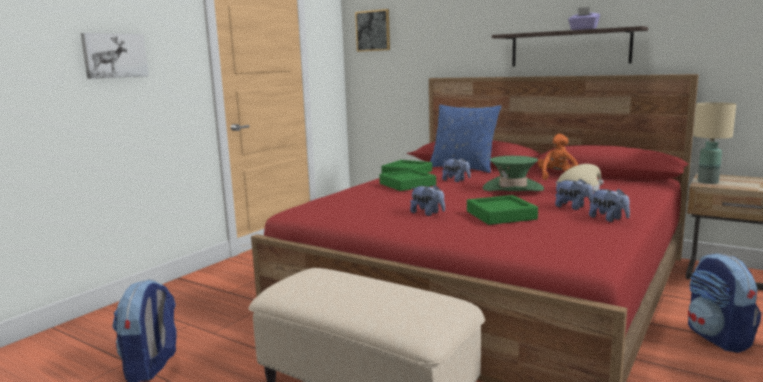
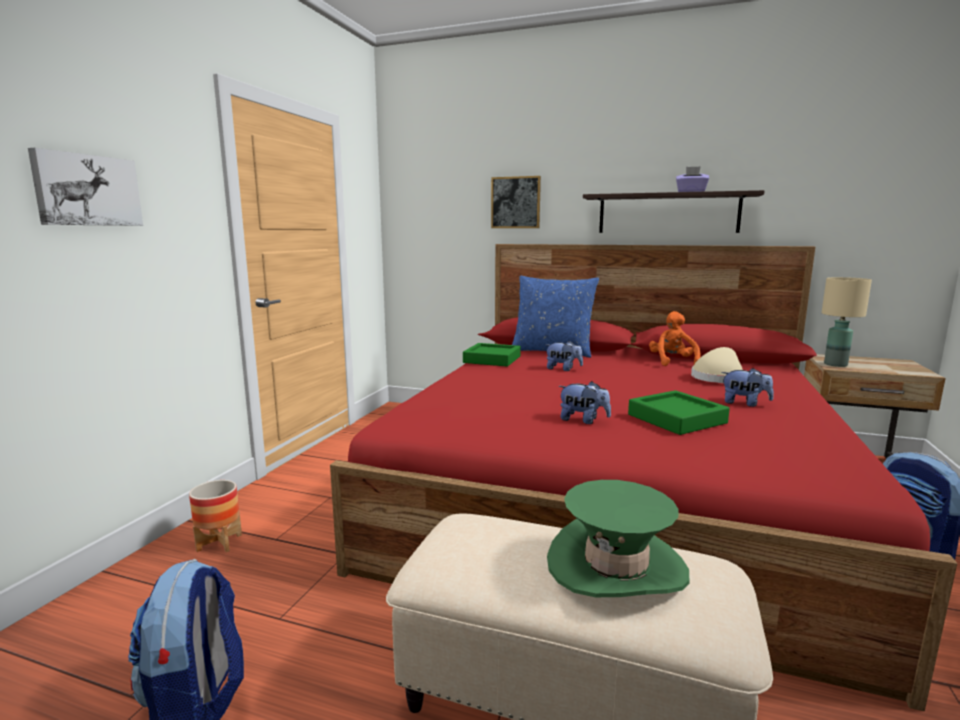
camera: 15 degrees left, 0 degrees up
picture [355,9,390,52] -> picture moved to [491,176,541,228]
green tray [379,169,436,191] -> none
green hat [483,156,544,191] -> green hat moved to [547,480,690,597]
plush toy [589,189,630,222] -> none
none -> planter [189,480,242,552]

